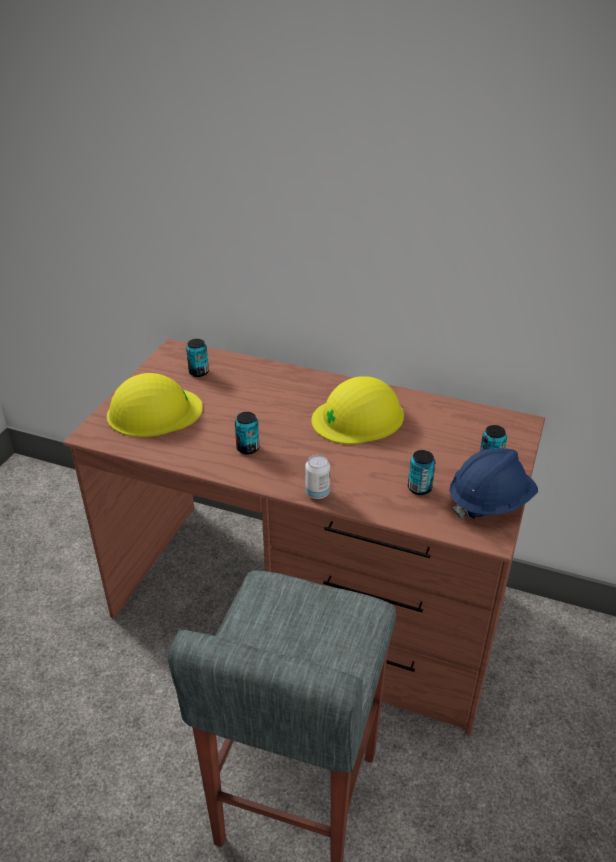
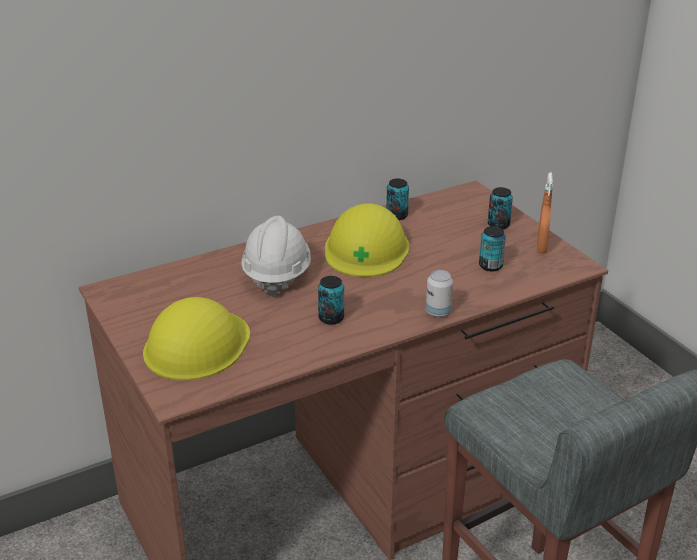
camera: 50 degrees left, 5 degrees down
can [186,339,209,377] -> can moved to [386,179,409,220]
blue hard hat [449,448,538,520] -> orange spray bottle [537,172,553,253]
none -> white hard hat [241,216,311,297]

